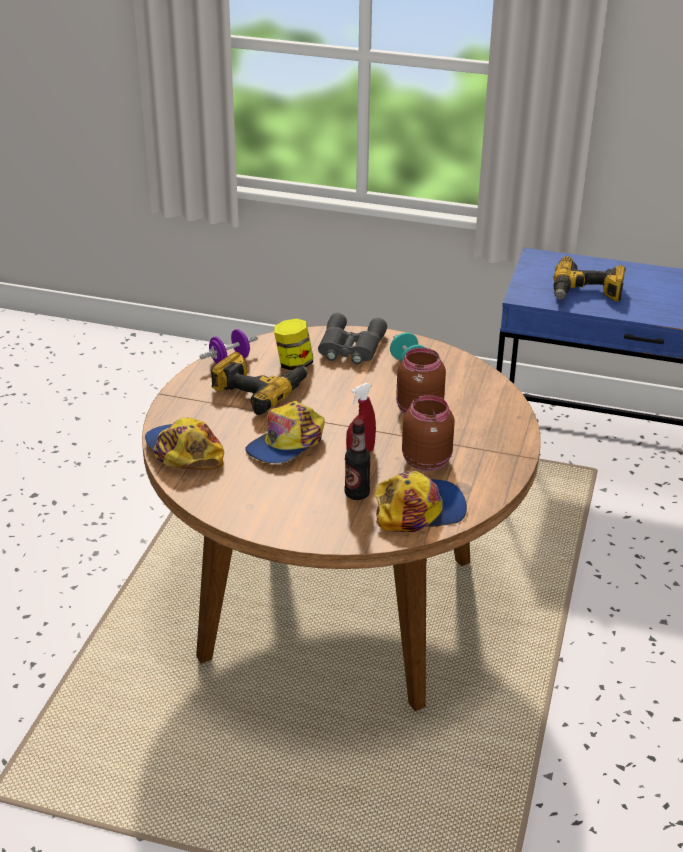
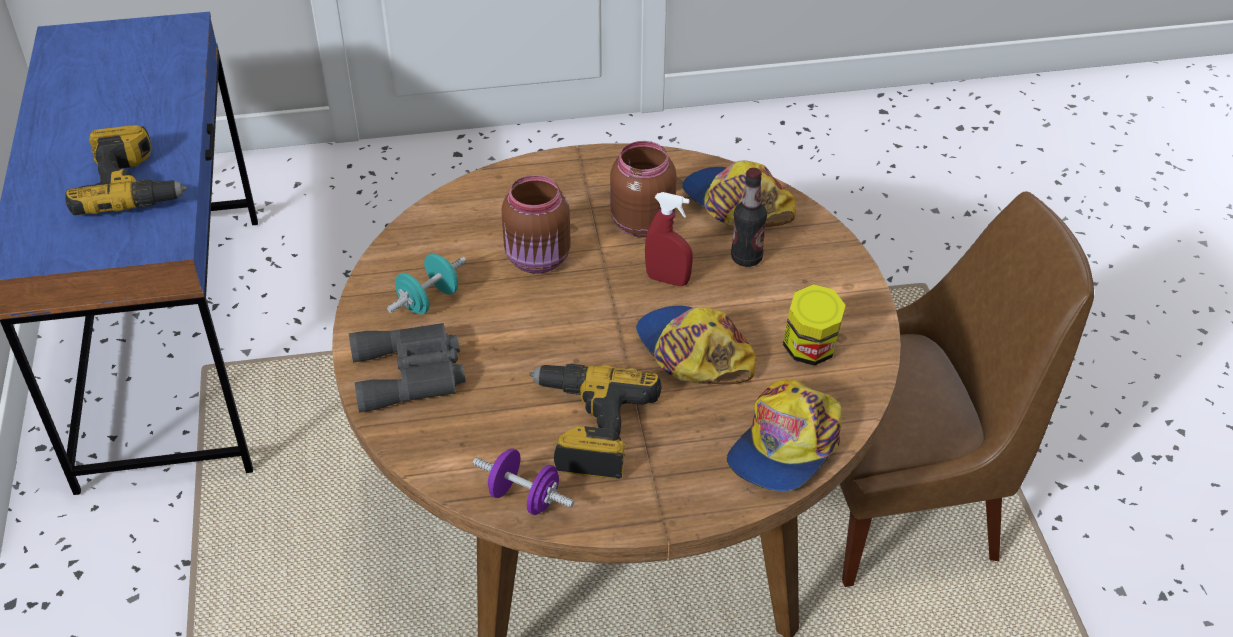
camera: 115 degrees left, 10 degrees up
cap [245,401,325,463] -> cap turned 135 degrees counterclockwise [636,306,756,384]
jar [274,319,313,370] -> jar moved to [783,284,846,366]
none -> brown chair [840,191,1094,587]

